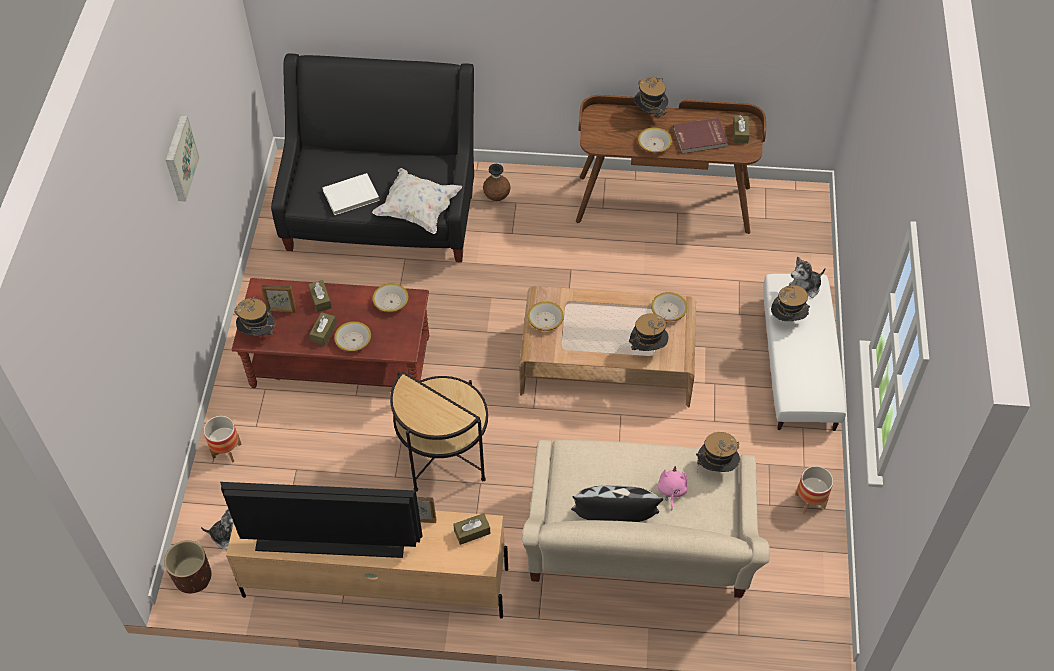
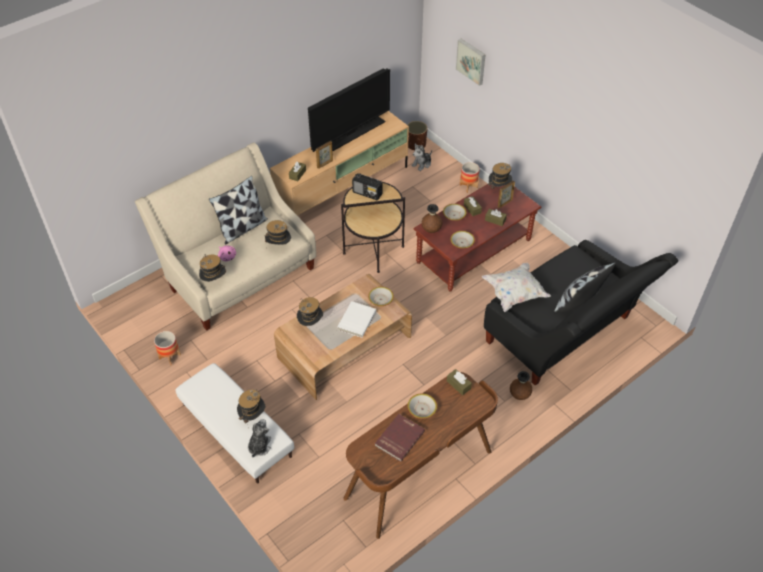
camera: 135 degrees right, 5 degrees down
picture [166,115,200,201] -> picture moved to [456,39,486,86]
white book [322,173,380,215] -> white book moved to [337,301,376,338]
hat [634,77,668,119] -> hat moved to [264,220,291,249]
bowl [651,292,687,321] -> none
brown tissue box [733,115,750,144] -> brown tissue box moved to [447,369,472,395]
none -> radio [352,173,382,200]
none -> brown vase [422,204,442,233]
none -> pillow [554,262,616,313]

